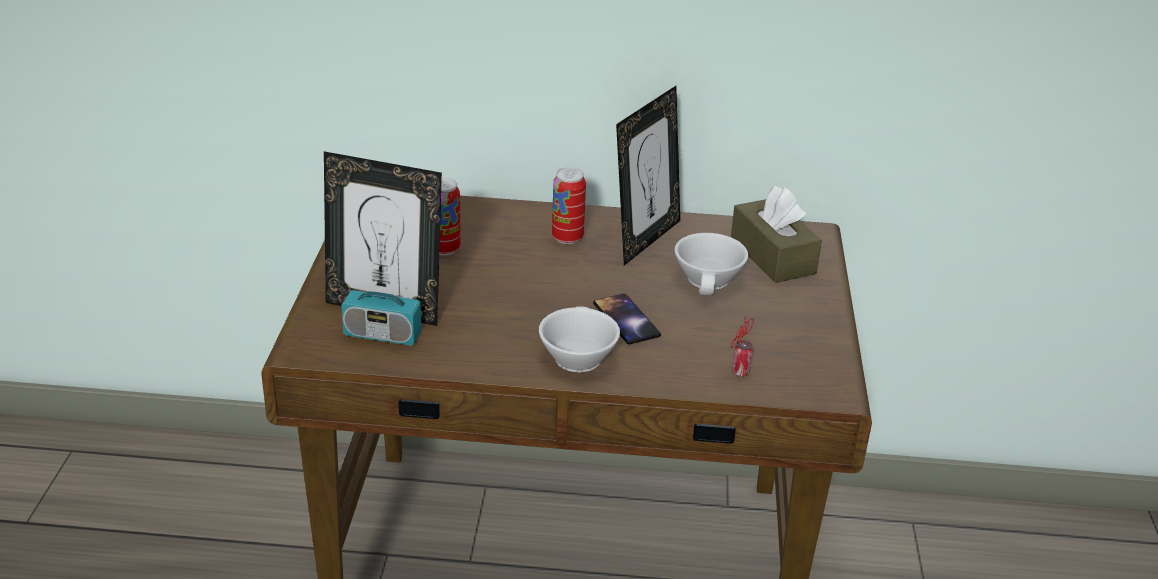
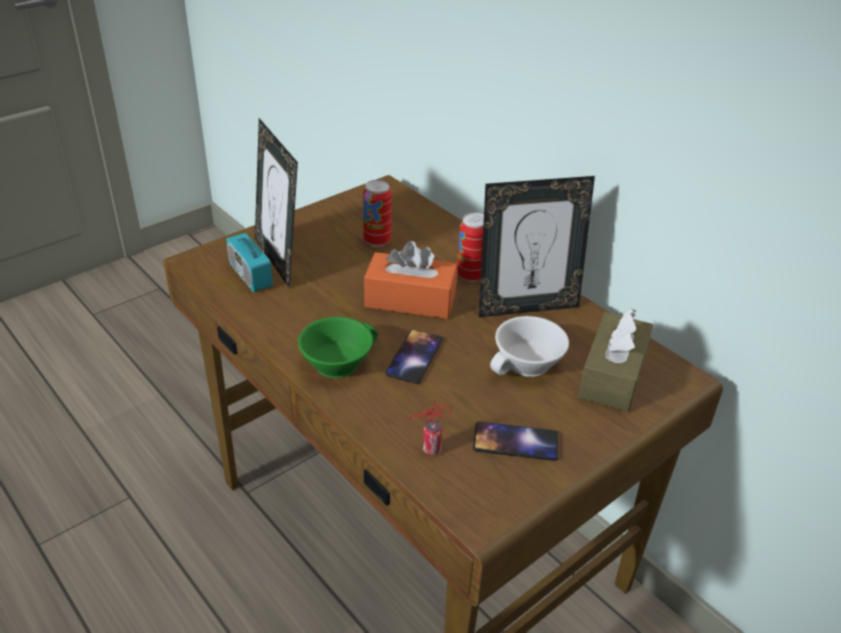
camera: 45 degrees right, 5 degrees up
white cup [539,306,620,372] -> green cup [298,317,378,378]
none -> orange tissue box [364,241,458,319]
none -> phone [473,421,558,461]

